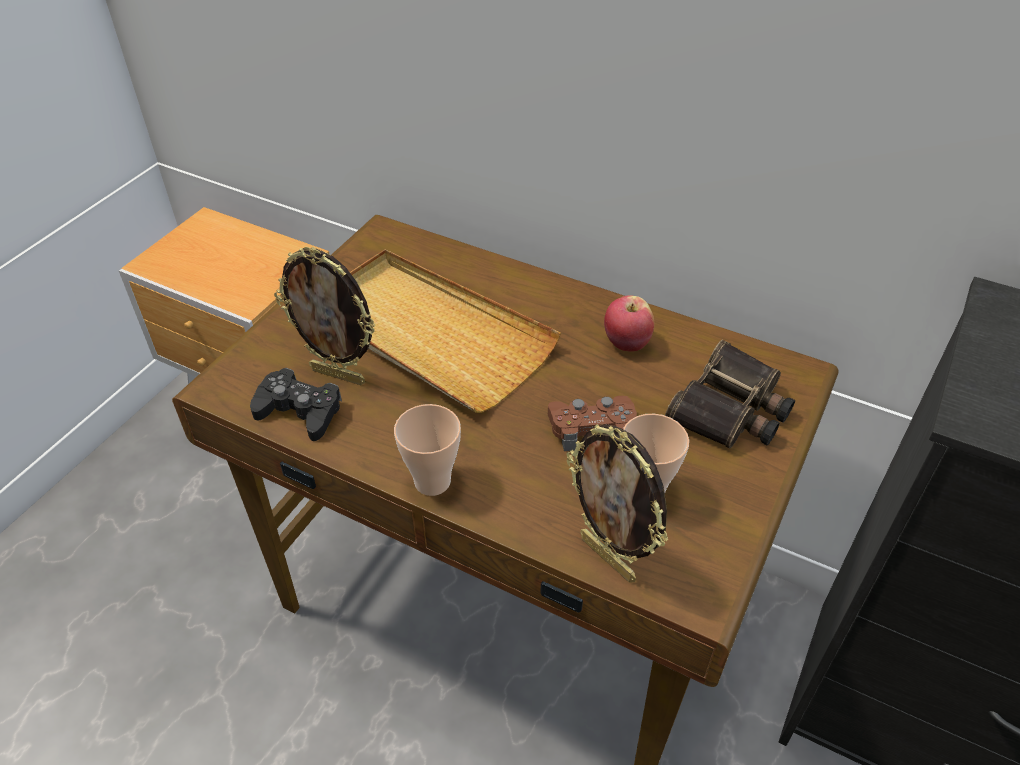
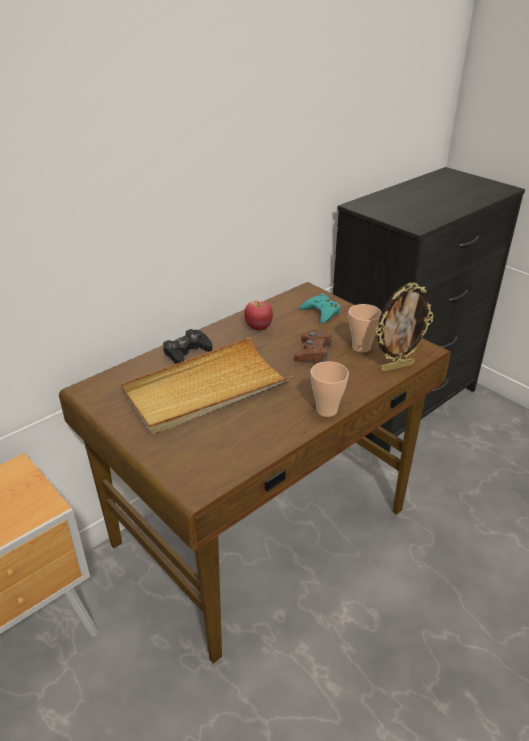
camera: 70 degrees left, 10 degrees down
black game controller [250,368,342,441] -> black game controller moved to [163,329,212,364]
picture frame [274,247,375,385] -> none
binoculars [665,340,795,449] -> turquoise game controller [300,294,341,324]

